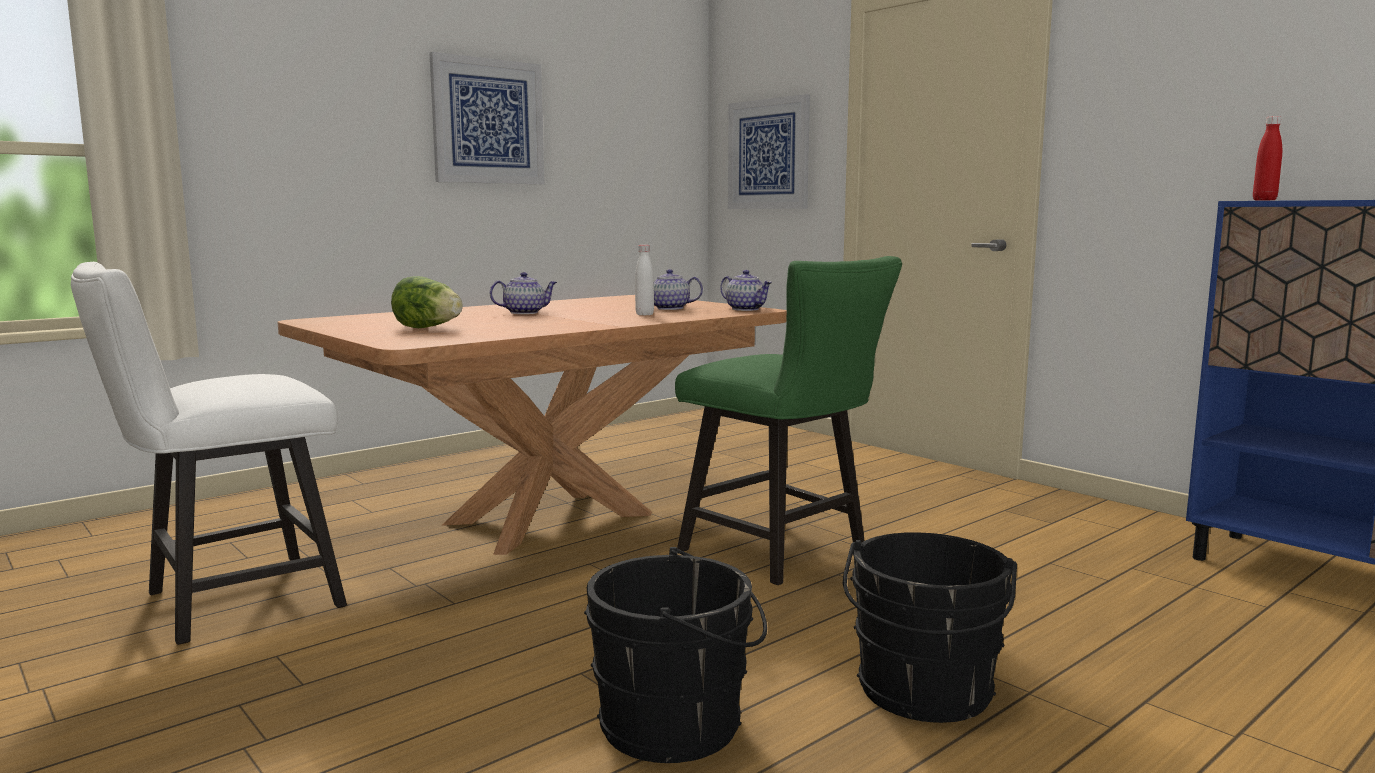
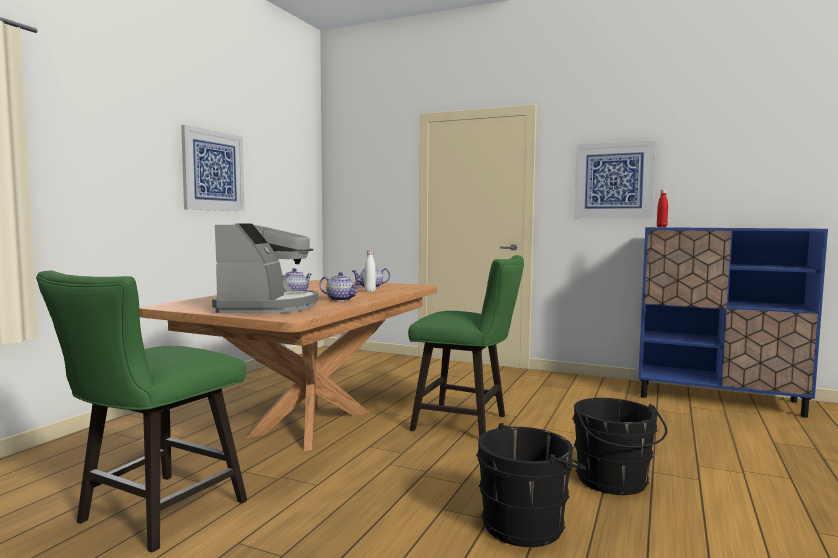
camera: 25 degrees left, 5 degrees down
white chair [71,262,347,645] -> green chair [36,270,247,553]
lettuce [391,276,463,328] -> coffee machine [212,224,318,314]
teapot [720,270,772,311] -> teapot moved to [319,272,362,301]
picture [728,94,810,209] -> picture moved to [574,141,656,218]

